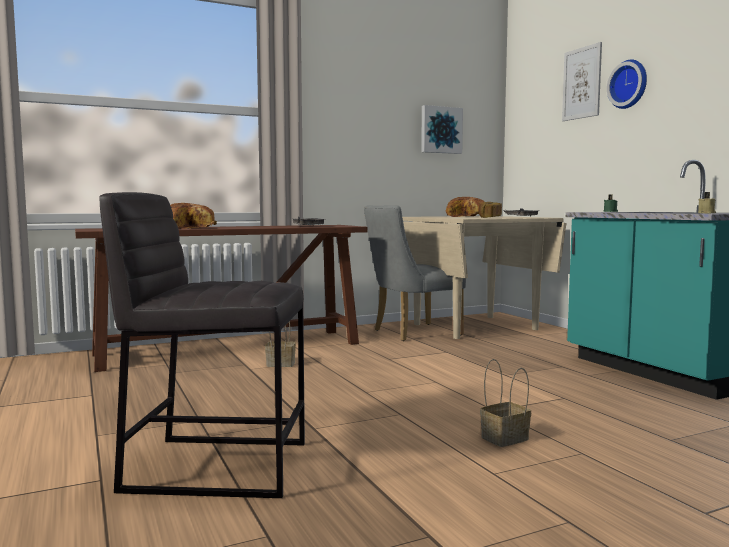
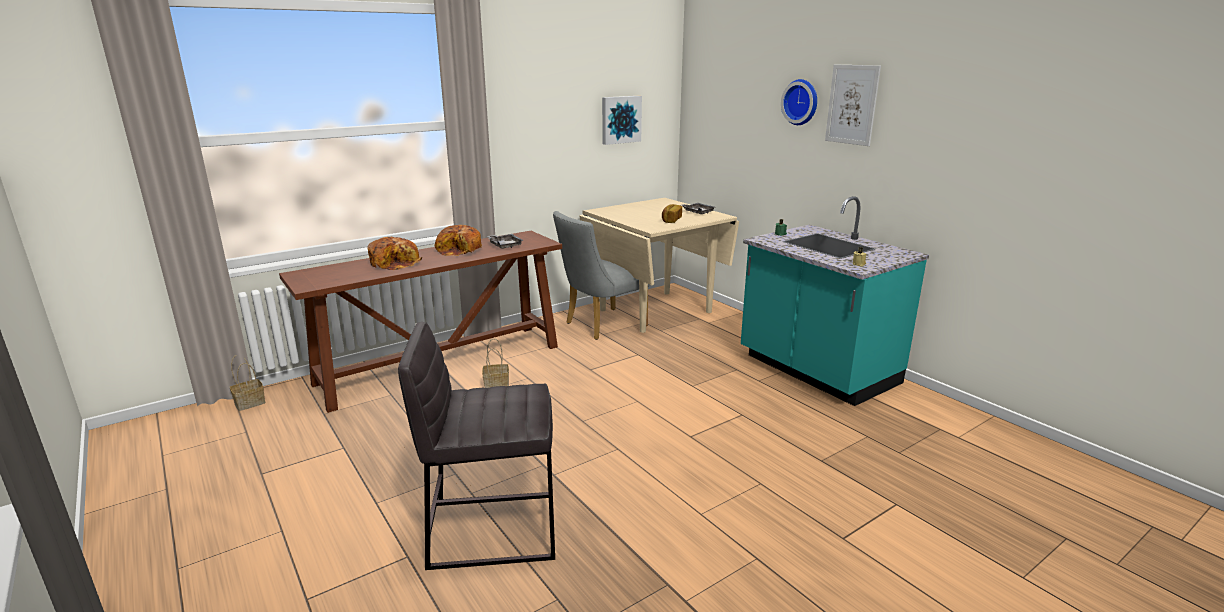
camera: 10 degrees left, 15 degrees up
bread [446,197,485,217] -> bread moved to [434,225,482,256]
basket [480,359,531,447] -> basket moved to [230,355,266,411]
picture [562,42,602,121] -> picture moved to [825,64,881,146]

